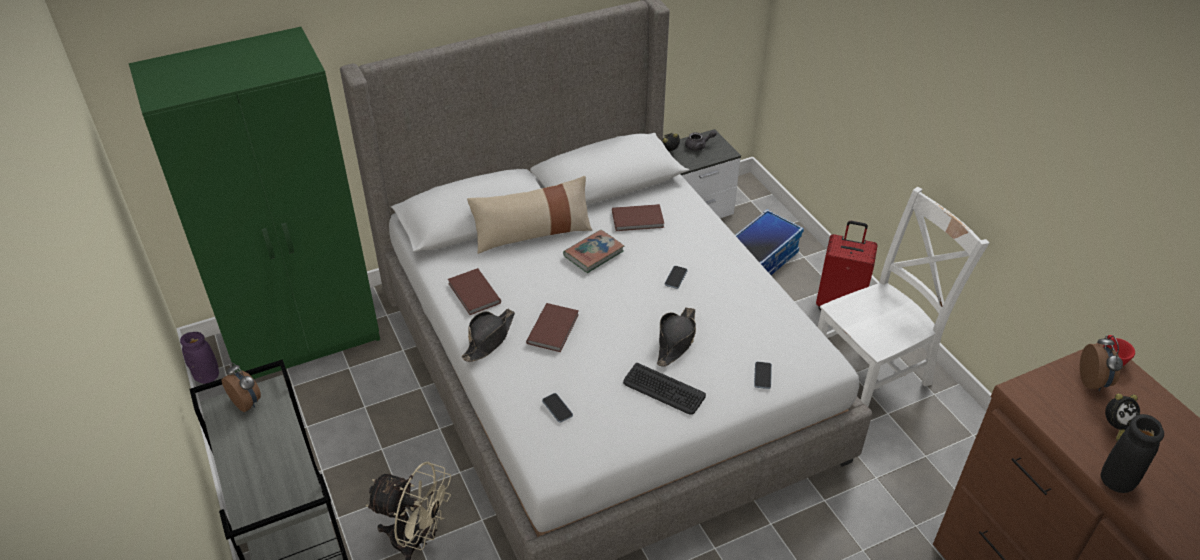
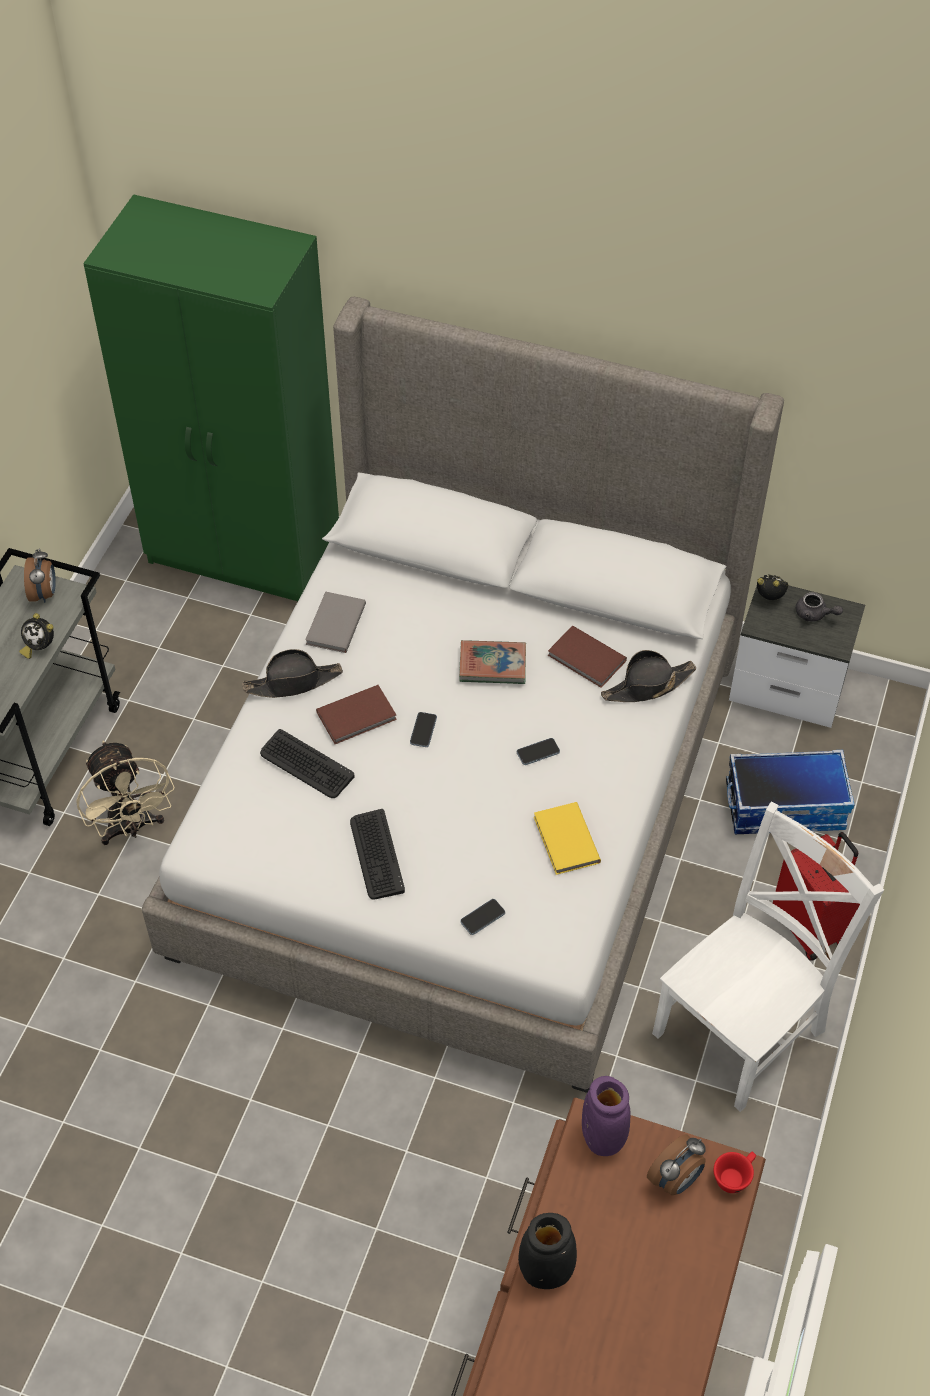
camera: 45 degrees right, 10 degrees up
purple vase [180,332,219,384] -> purple vase moved to [582,1076,630,1156]
brown book [448,268,501,315] -> grey book [305,591,366,653]
beige pillow [467,176,592,254] -> none
phone [542,393,573,422] -> phone moved to [410,712,437,747]
black hat [657,308,696,367] -> black hat moved to [601,650,696,702]
white chair [818,187,989,407] -> white chair turned 60 degrees counterclockwise [652,802,884,1112]
alarm clock [1105,394,1140,441] -> alarm clock moved to [19,613,54,659]
none -> keyboard [260,729,355,798]
none -> yellow book [534,802,601,875]

